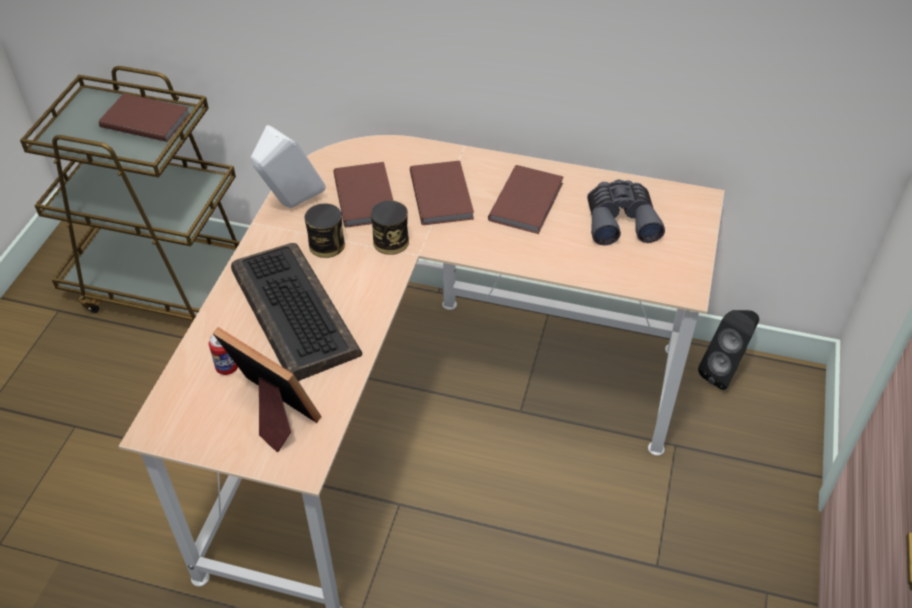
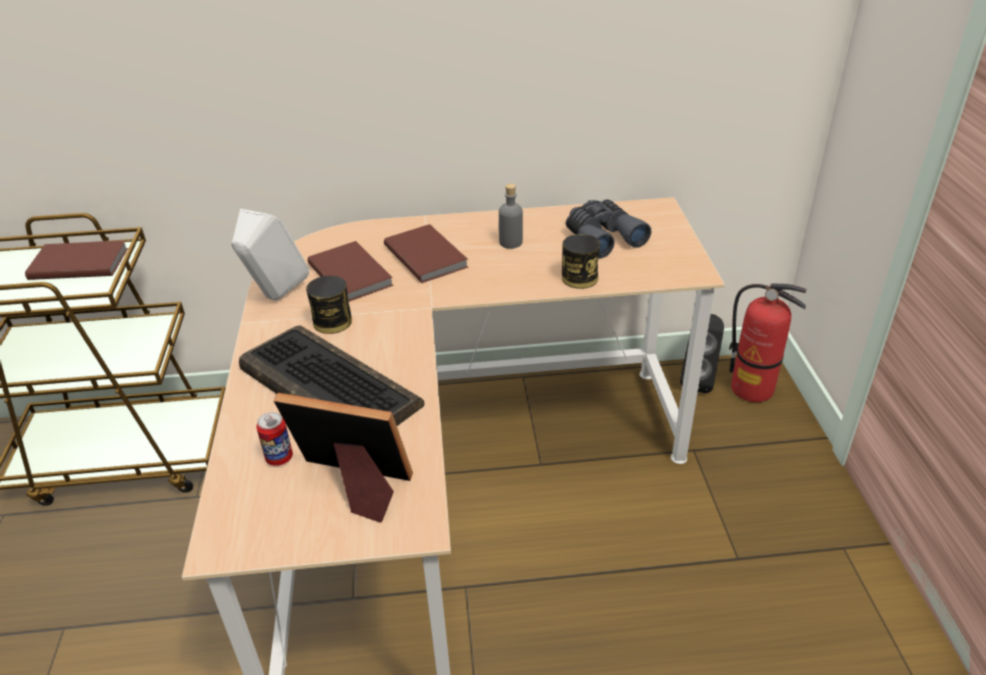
camera: 20 degrees left, 10 degrees down
can [371,200,409,255] -> can moved to [562,234,600,289]
brown book [488,165,564,234] -> grey bottle [499,184,523,249]
none -> fire extinguisher [729,284,806,402]

